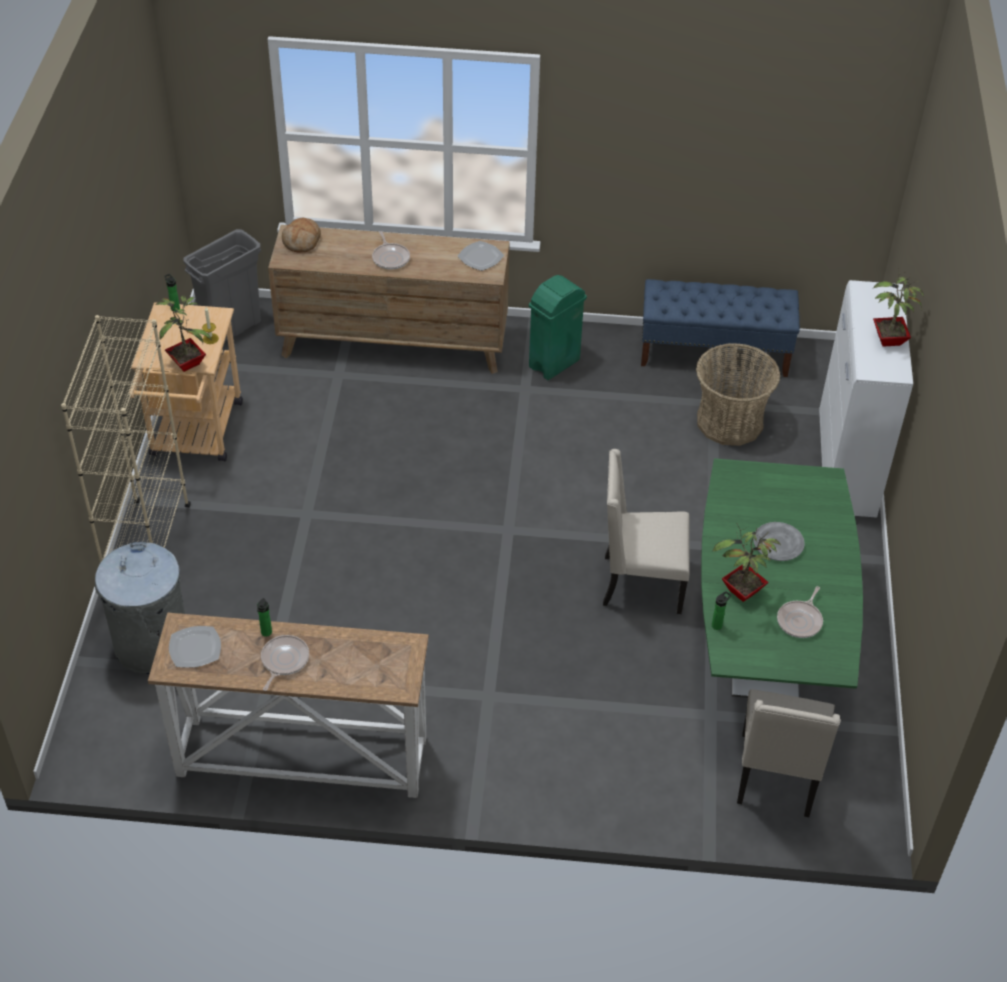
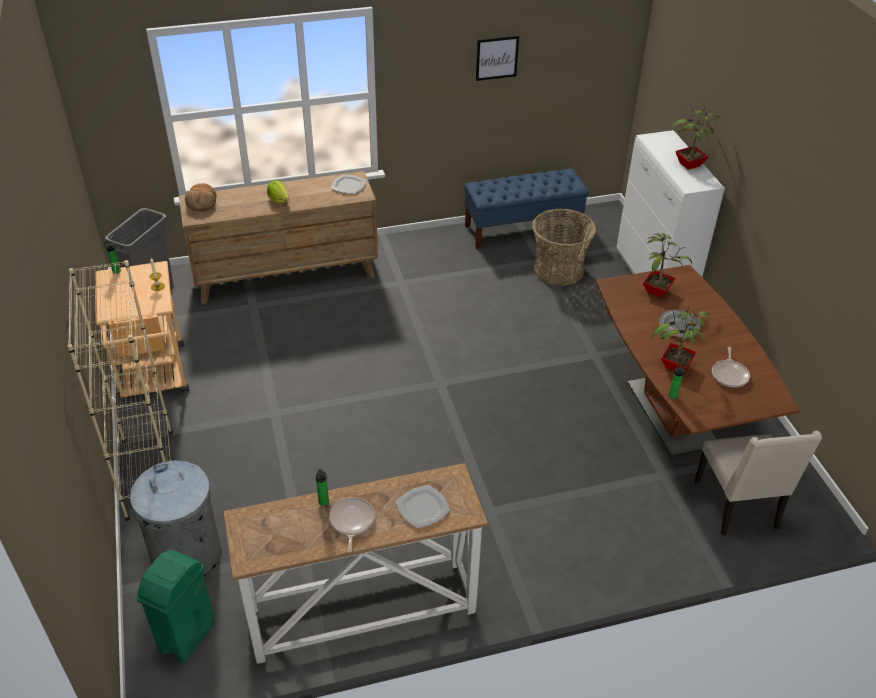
camera: 20 degrees left, 5 degrees down
potted plant [156,296,212,372] -> potted plant moved to [643,233,692,297]
plate [169,626,221,668] -> plate moved to [396,485,450,528]
frying pan [372,231,410,270] -> lettuce [267,180,289,203]
green trash can [529,275,587,380] -> green trash can moved to [136,550,215,664]
beige chair [603,449,689,614] -> none
green dining table [701,458,863,698] -> brown dining table [596,265,800,457]
none -> picture [476,36,519,81]

